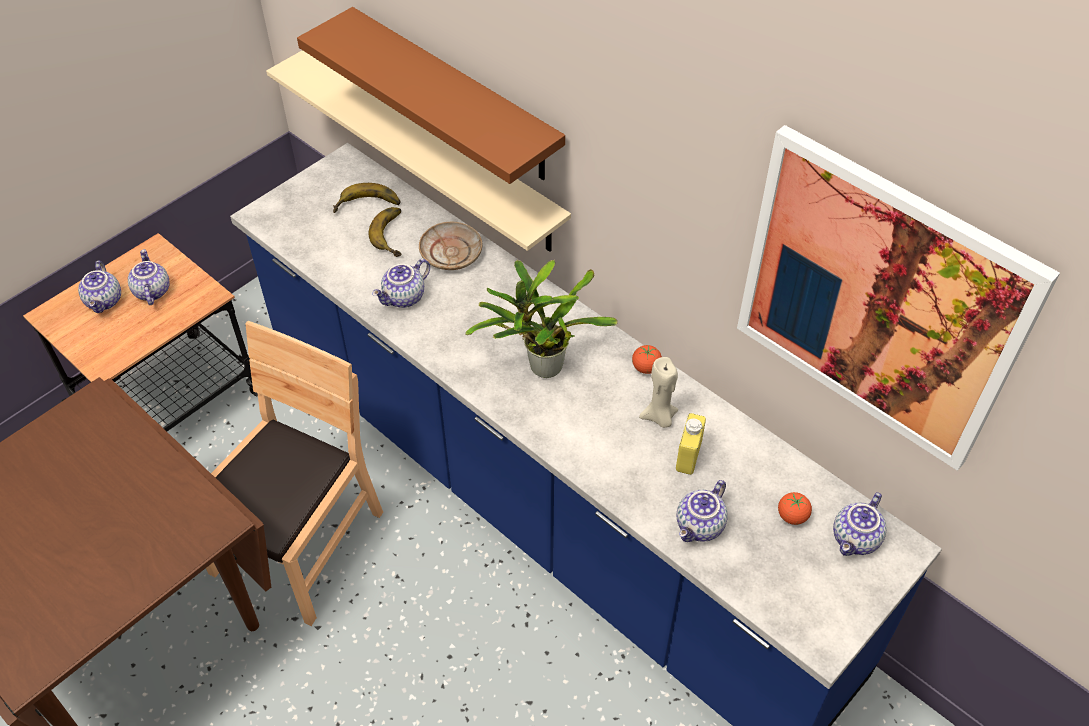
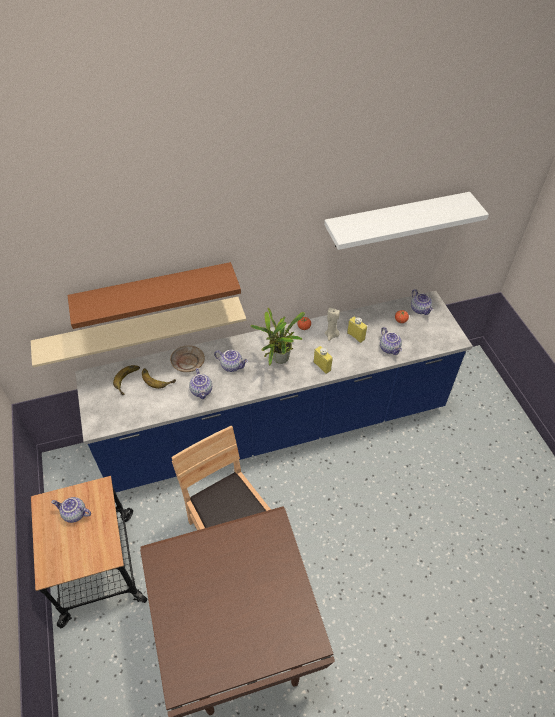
camera: 60 degrees left, 0 degrees up
teapot [78,260,121,313] -> teapot moved to [214,350,248,372]
picture [737,125,1060,471] -> white shelf [324,192,489,250]
none -> yellow bottle [314,346,333,374]

